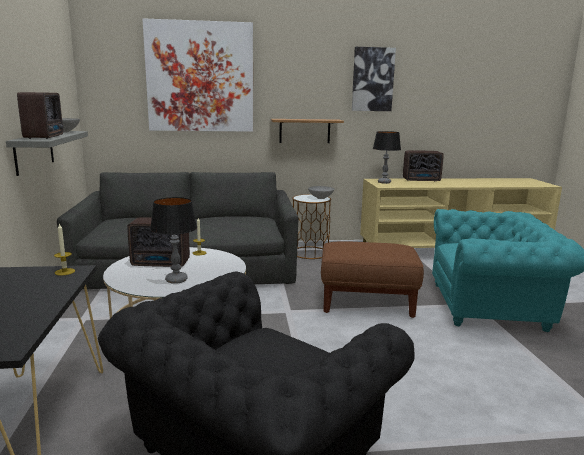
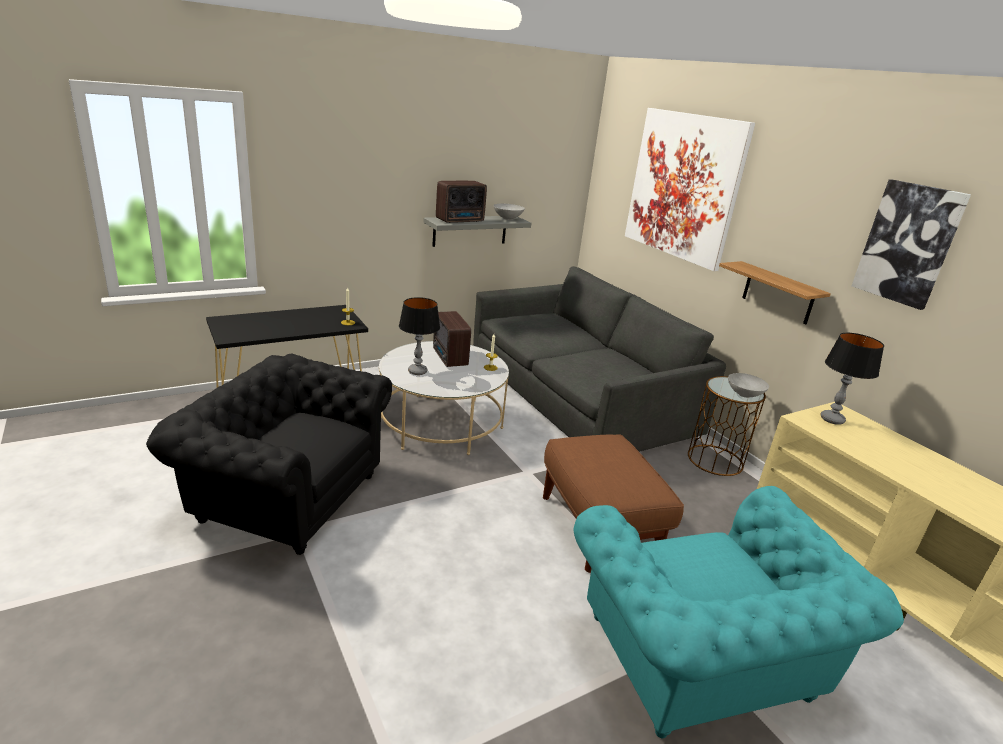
camera: 65 degrees right, 10 degrees up
radio [403,150,444,182] -> none

